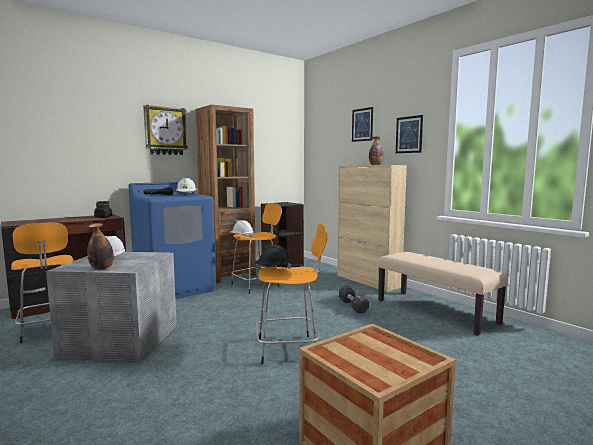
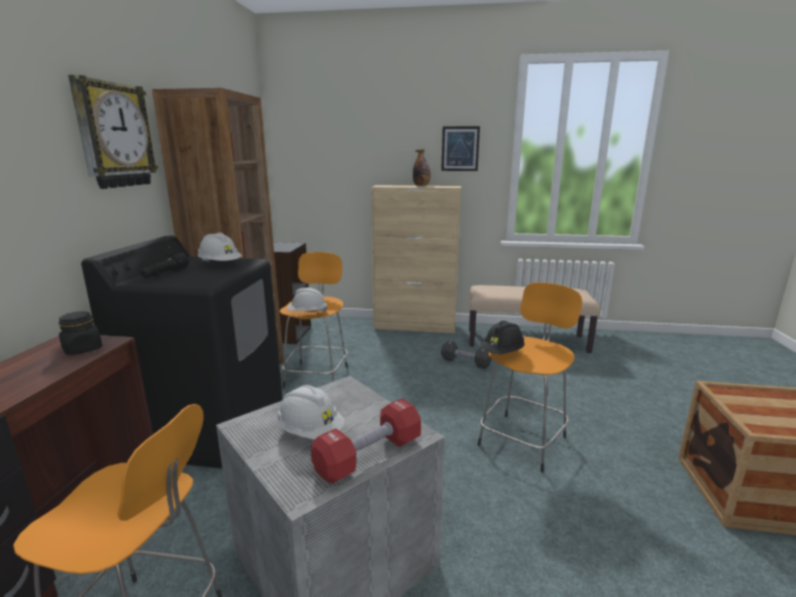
camera: 45 degrees left, 10 degrees up
bottle [87,223,114,270] -> red dumbbell [311,398,421,484]
blue washing machine [128,182,216,299] -> black washing machine [81,235,283,468]
picture [352,107,373,142] -> none

